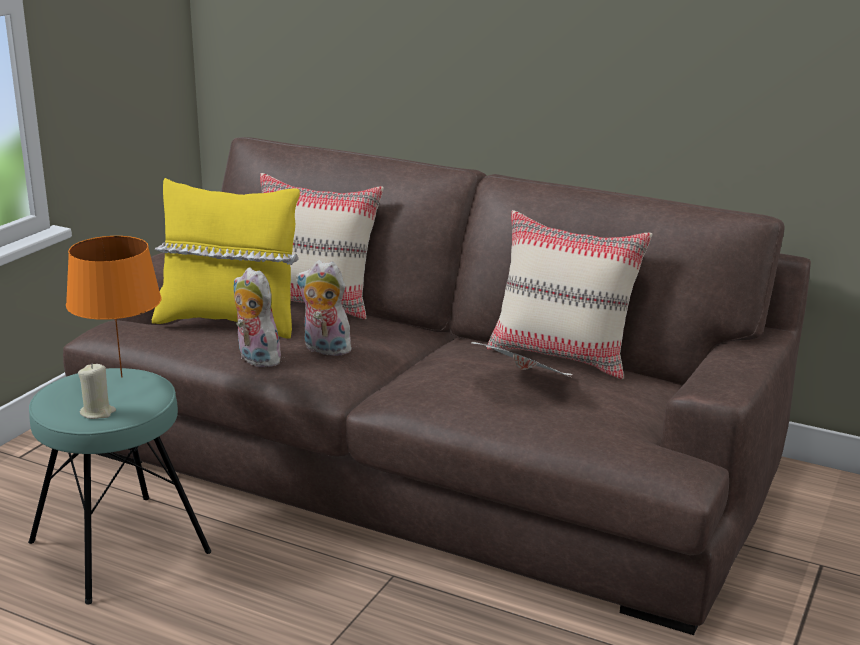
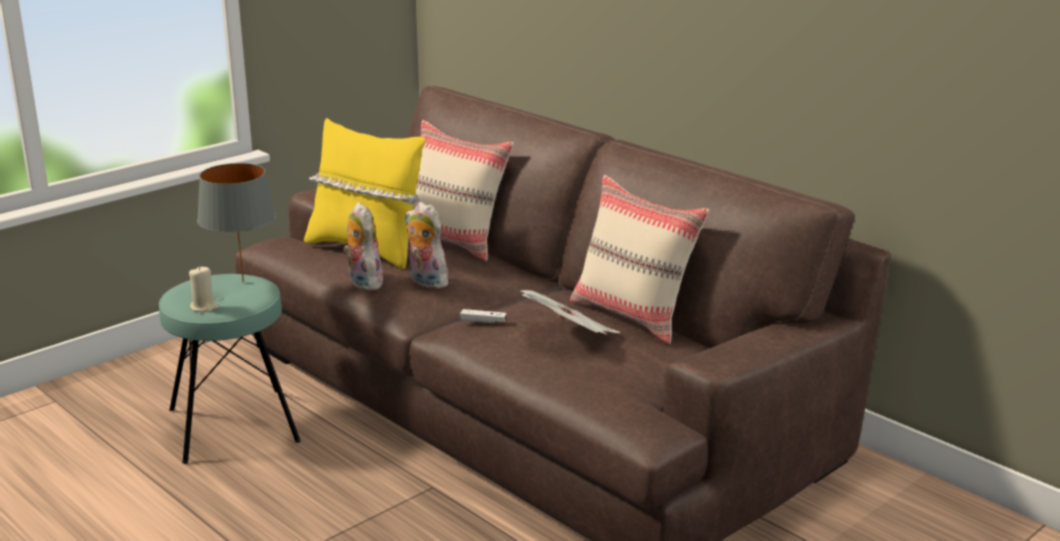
camera: 20 degrees right, 0 degrees up
orange table lamp [66,236,162,377] -> grey table lamp [197,163,276,283]
none -> white game controller [460,309,507,323]

